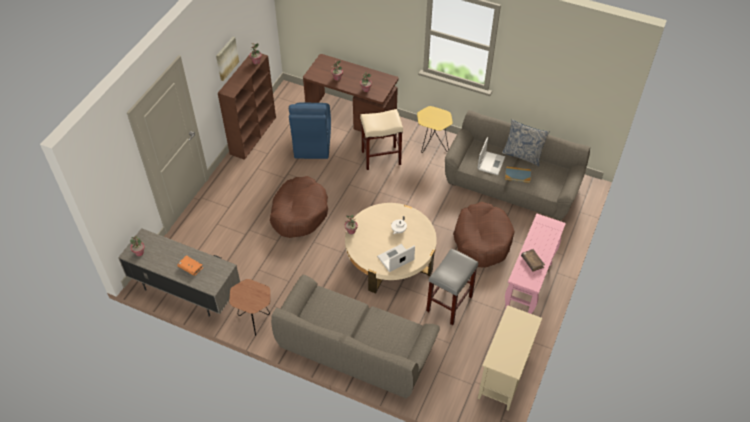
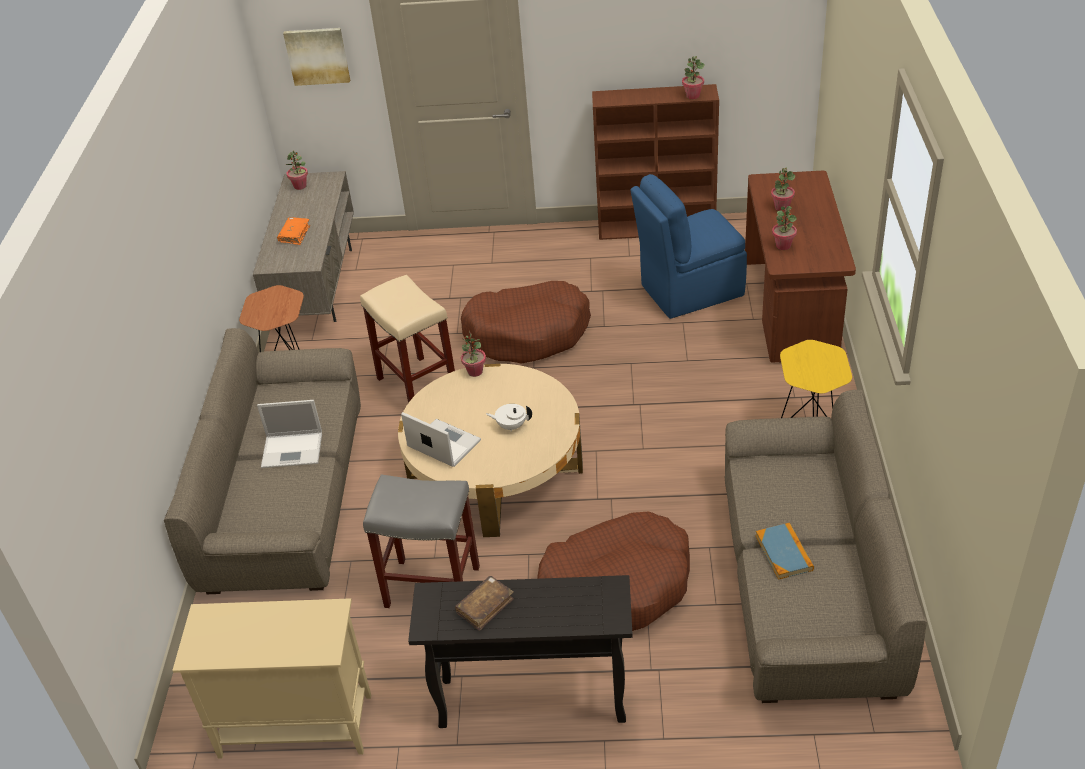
camera: 70 degrees right, 10 degrees down
picture [216,37,239,81] -> picture moved to [283,28,350,86]
beige stool [360,109,403,170] -> beige stool moved to [360,275,455,403]
laptop [477,137,505,175] -> laptop moved to [257,400,322,468]
pillow [502,119,550,166] -> none
pink console table [503,213,566,314] -> black console table [408,575,633,728]

